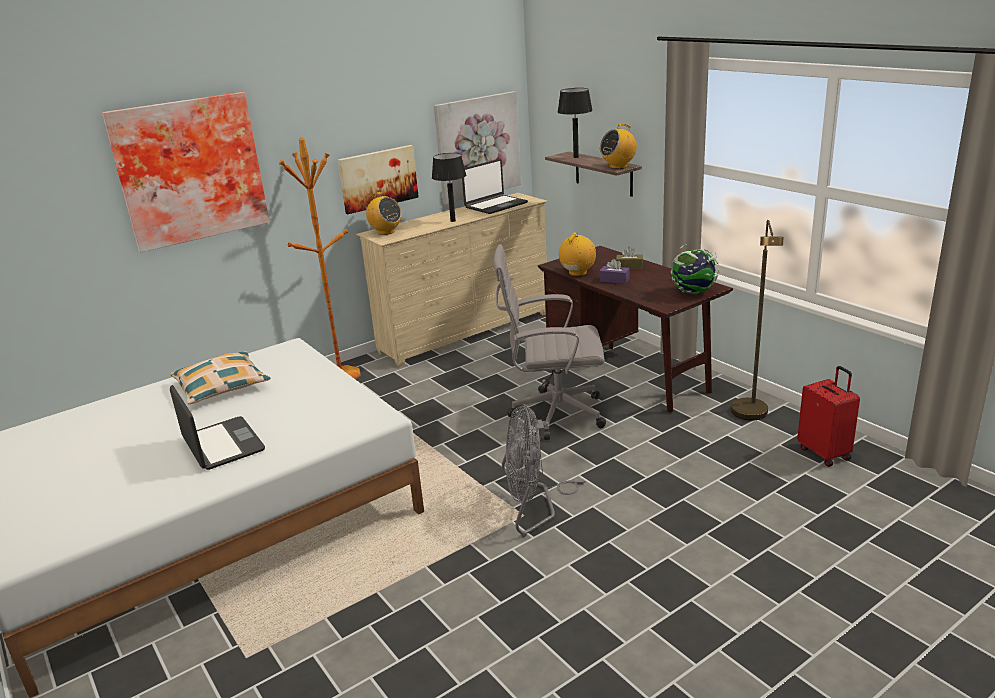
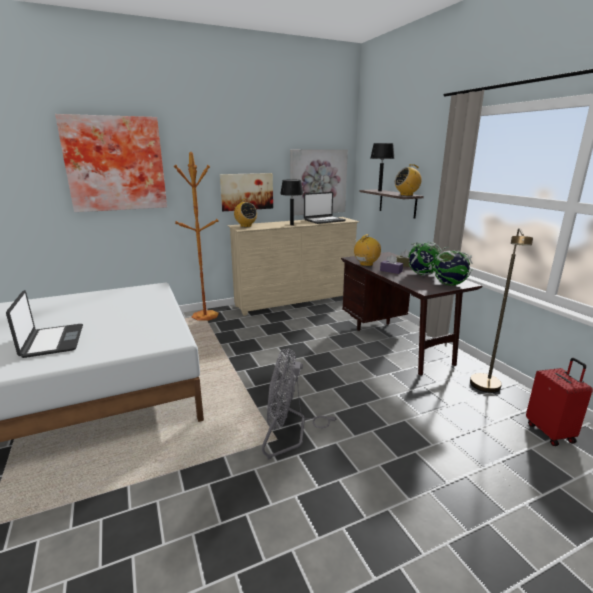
camera: 10 degrees right, 5 degrees down
pillow [170,351,270,405] -> none
grey office chair [494,244,606,440] -> none
none -> globe [408,242,442,276]

